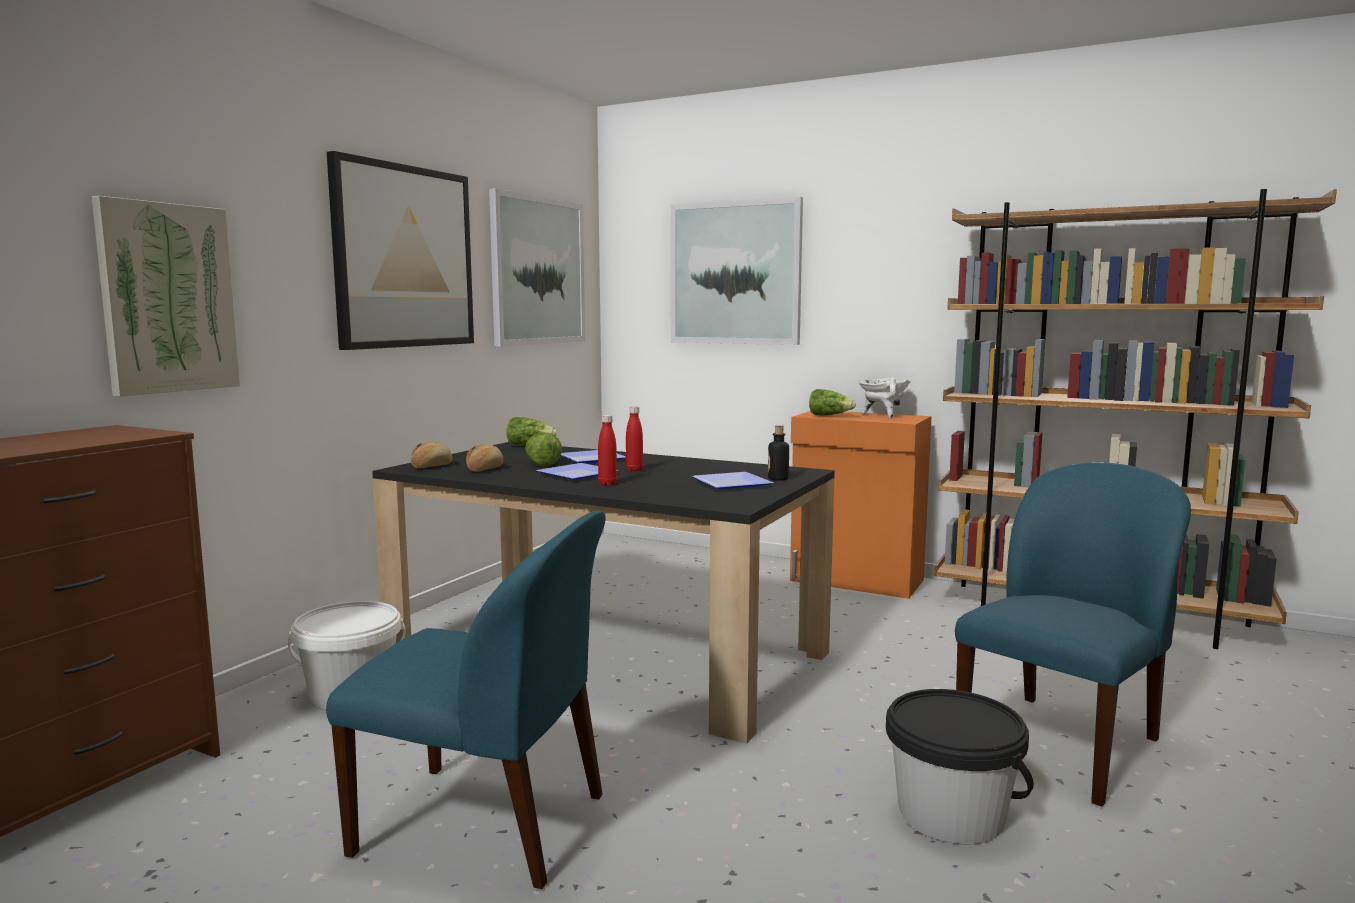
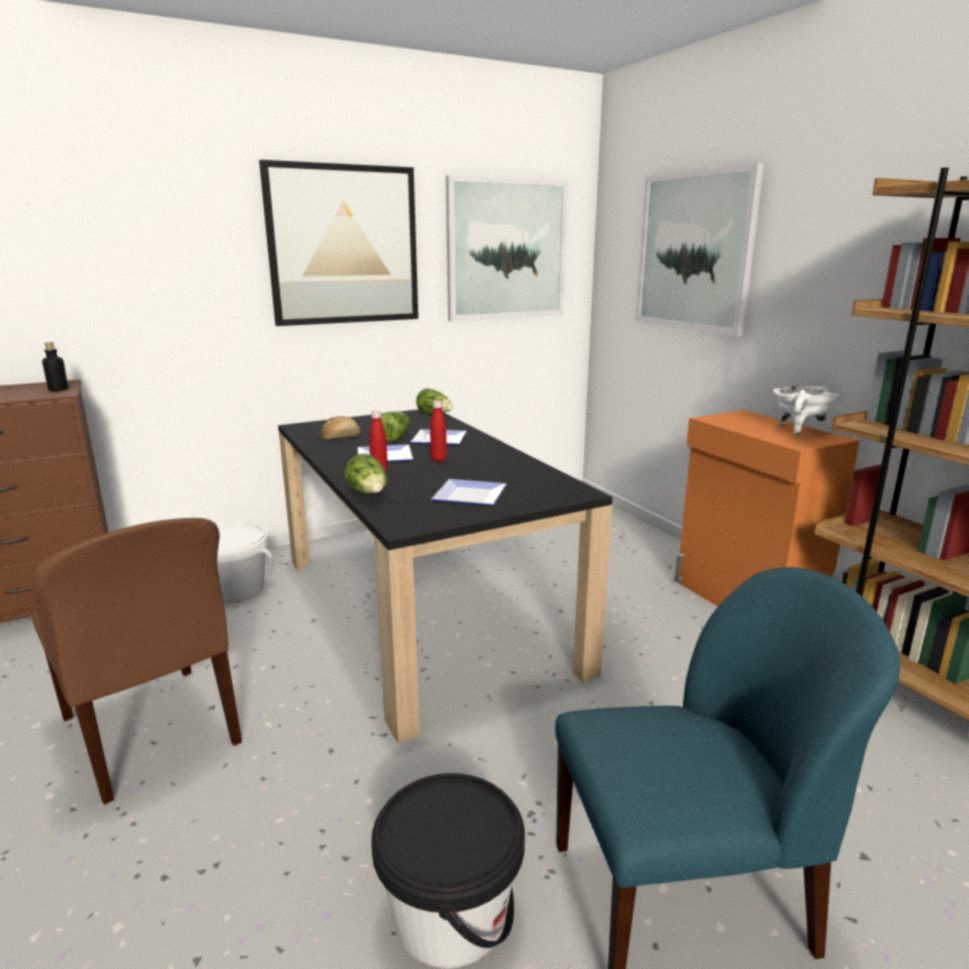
camera: 35 degrees right, 10 degrees up
picture [92,196,240,396] -> none
blue chair [326,510,606,889] -> brown chair [32,518,242,805]
bread [411,442,452,468] -> none
bottle [768,425,789,481] -> bottle moved to [42,342,69,391]
lettuce [809,389,856,416] -> lettuce moved to [345,453,387,494]

